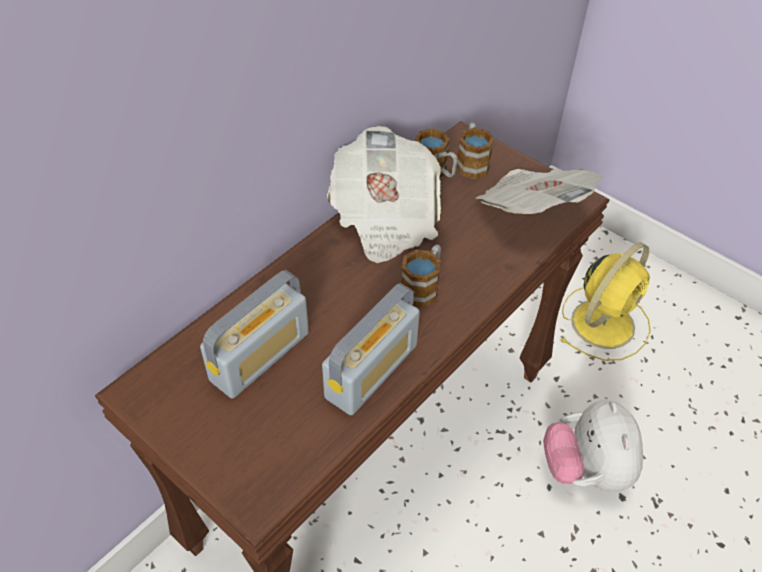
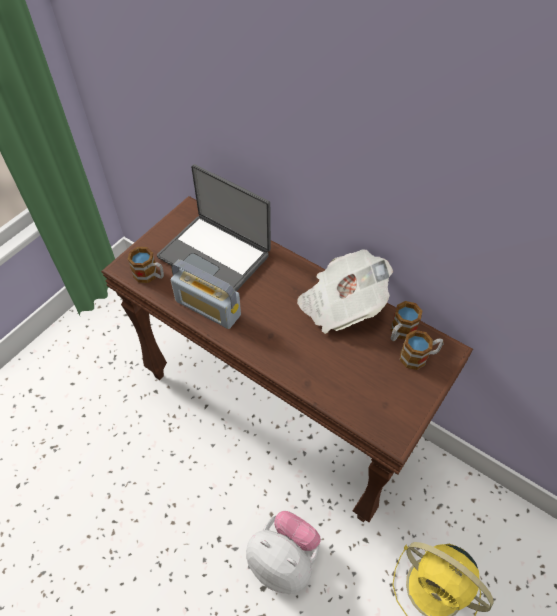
camera: 85 degrees right, 5 degrees up
radio [200,270,309,398] -> laptop [157,164,271,291]
mug [401,244,441,308] -> mug moved to [128,247,164,283]
newspaper [475,169,605,214] -> none
plush toy [543,400,643,491] -> plush toy turned 45 degrees clockwise [246,511,321,594]

